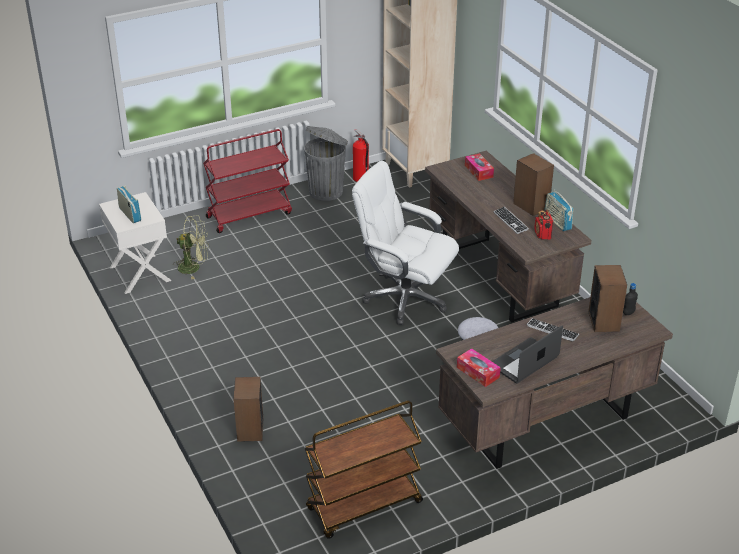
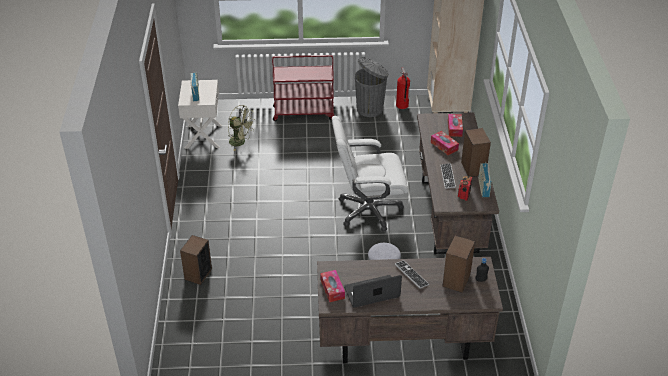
camera: 25 degrees right, 5 degrees up
brown cart [305,401,423,539] -> none
white office chair [352,161,459,325] -> white office chair turned 60 degrees counterclockwise [332,116,408,231]
none -> tissue box [431,131,459,155]

